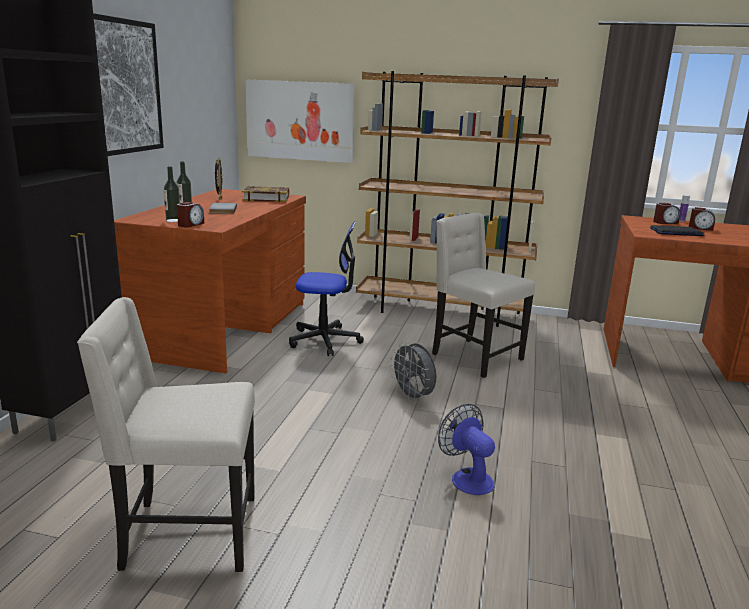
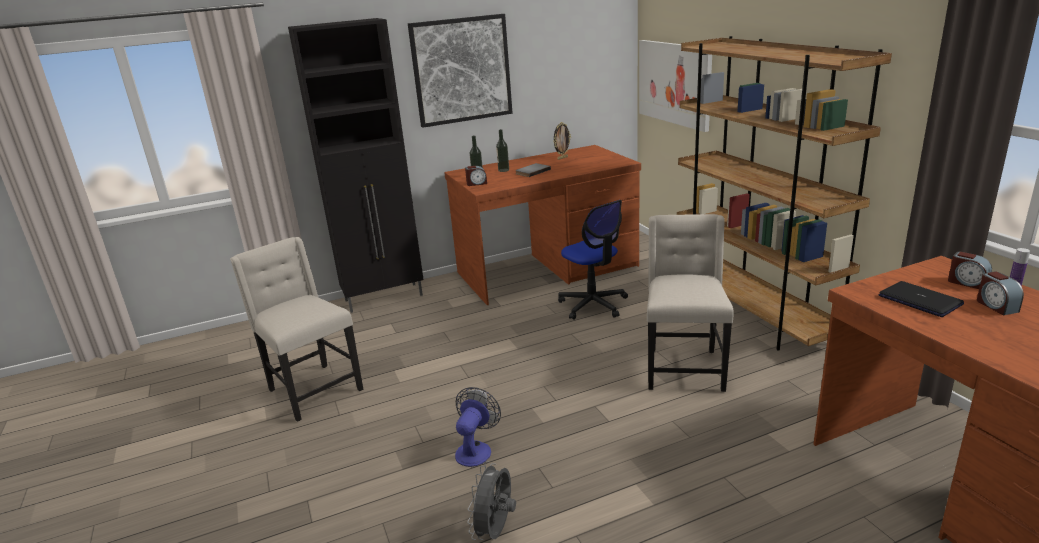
camera: 55 degrees right, 5 degrees up
book [242,186,289,202] -> none
grey fan [390,342,437,402] -> grey fan moved to [467,461,516,540]

